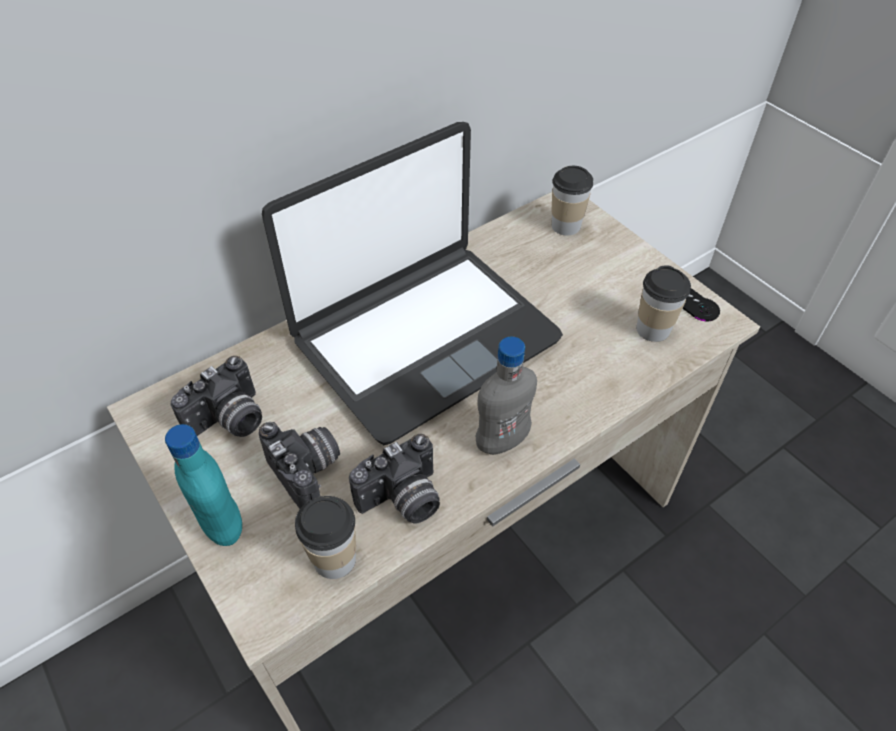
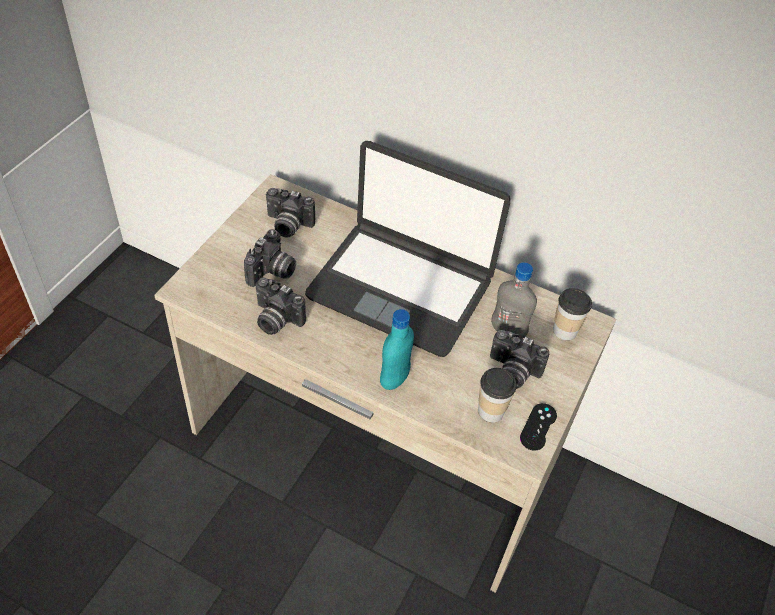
camera: 60 degrees right, 0 degrees up
turquoise bottle [165,424,242,546] -> turquoise bottle moved to [380,309,414,390]
cup [295,496,356,579] -> none
grey bottle [476,337,537,455] -> grey bottle moved to [491,262,537,339]
none -> camera [490,330,549,389]

